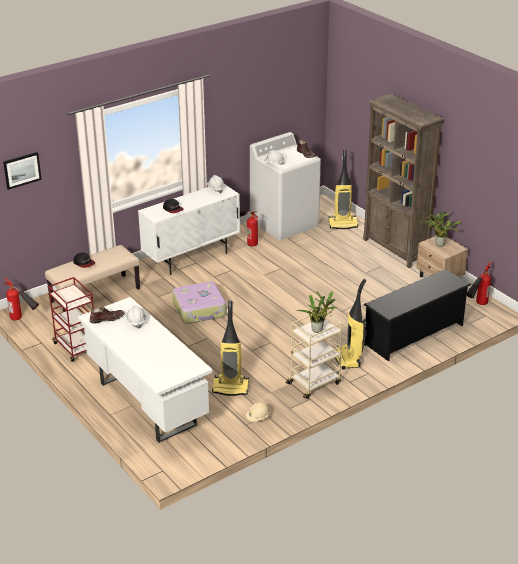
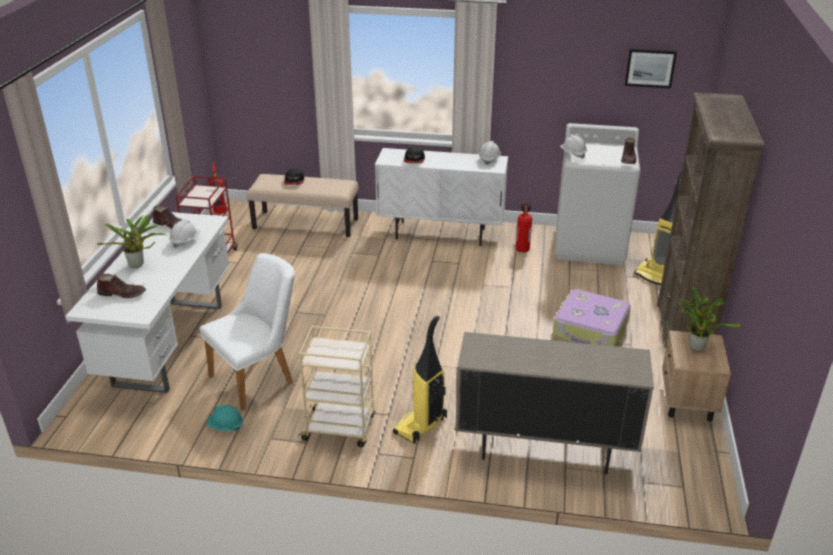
camera: 45 degrees right, 0 degrees up
picture [3,152,42,190] -> picture moved to [625,49,677,88]
suitcase [172,281,226,324] -> suitcase moved to [553,289,631,347]
vacuum cleaner [212,300,249,396] -> white chair [200,253,295,411]
beige hard hat [245,402,271,422] -> turquoise hard hat [207,405,244,431]
potted plant [296,291,337,333] -> potted plant moved to [97,215,167,268]
black shoe rack [364,269,472,361] -> beige cabinet [455,332,654,474]
fire extinguisher [467,262,491,305] -> none
none -> brown boot [97,274,146,298]

